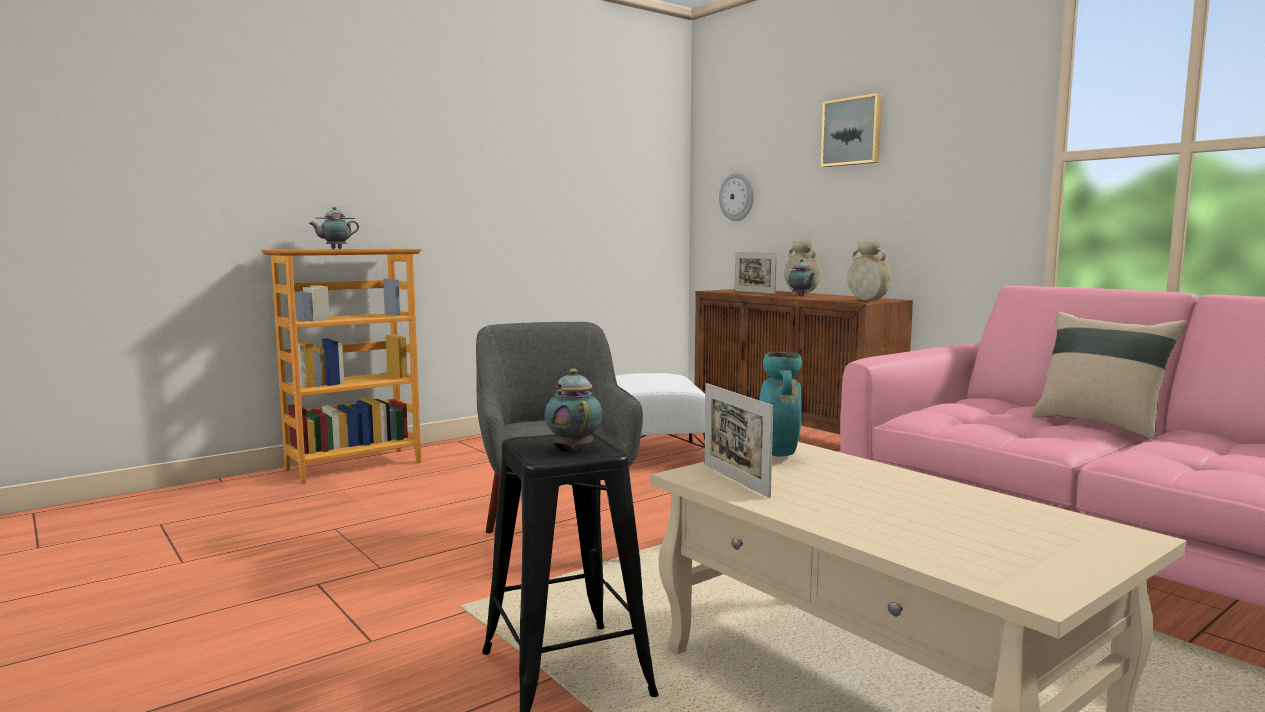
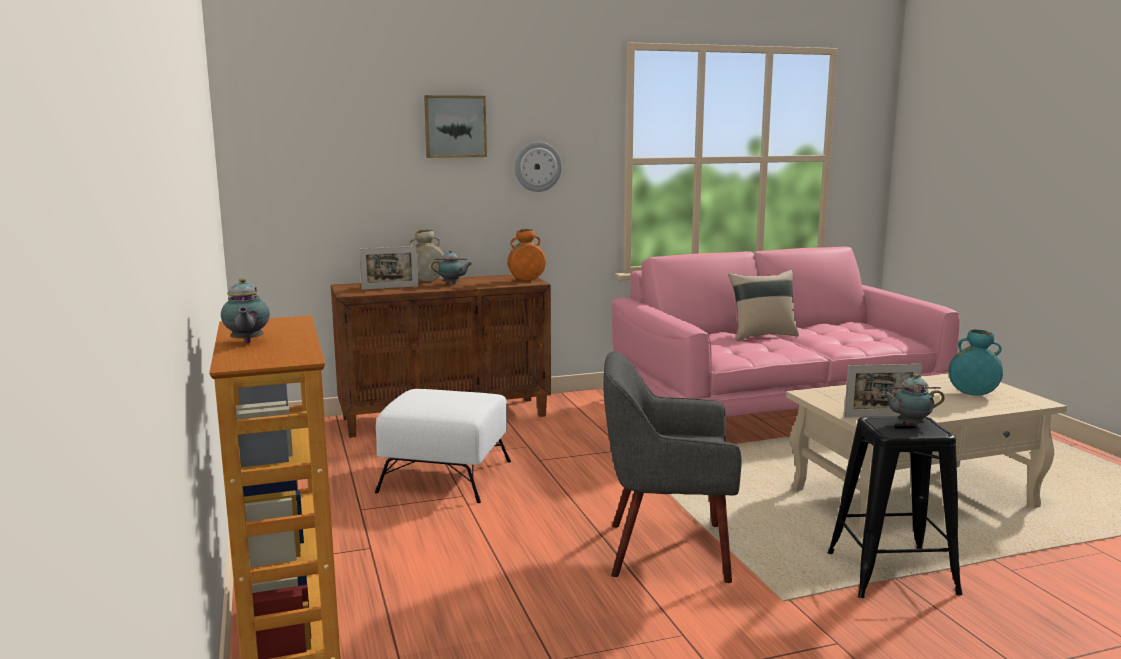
camera: 70 degrees left, 5 degrees up
wall clock [719,173,754,221] -> wall clock moved to [514,142,562,192]
turquoise vase [759,352,802,457] -> turquoise vase moved to [948,329,1003,396]
beige vase [847,241,891,301] -> orange vase [507,229,546,281]

